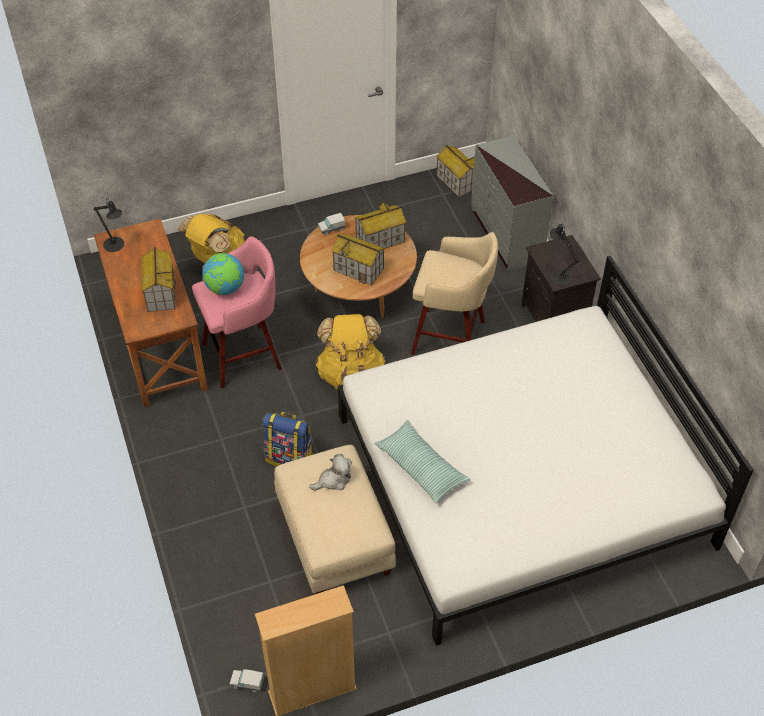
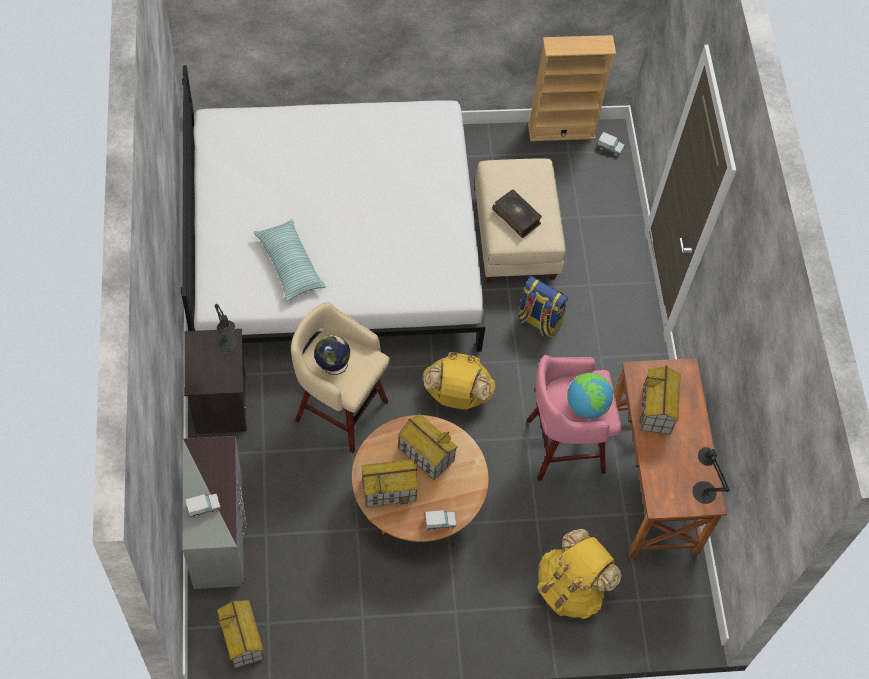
camera: 170 degrees left, 10 degrees up
plush toy [309,454,352,491] -> book [492,189,542,238]
pillow [374,420,470,504] -> pillow moved to [254,219,326,301]
none -> toy truck [185,493,221,518]
none -> globe [314,335,350,375]

